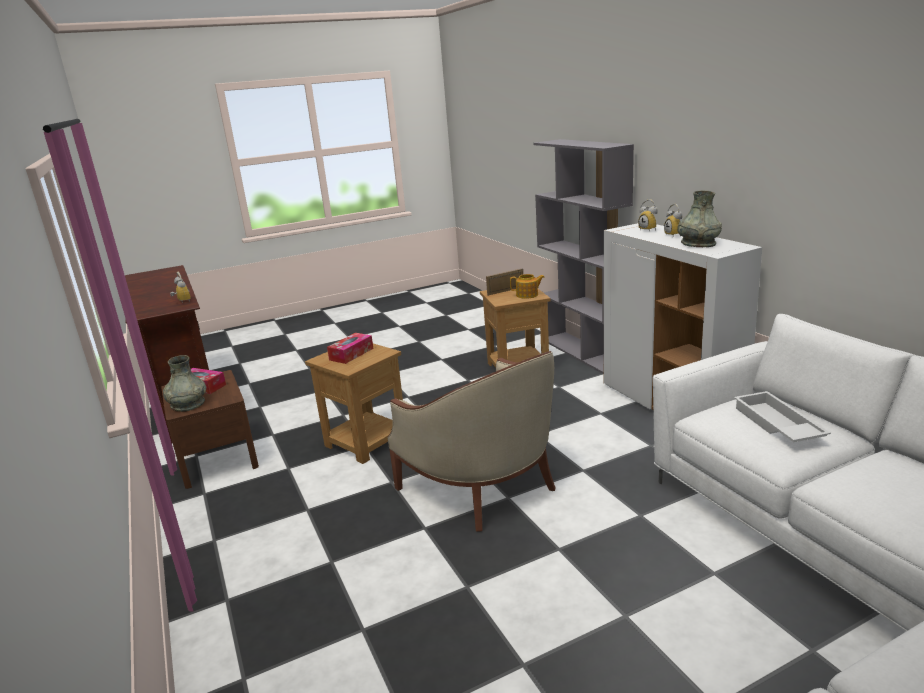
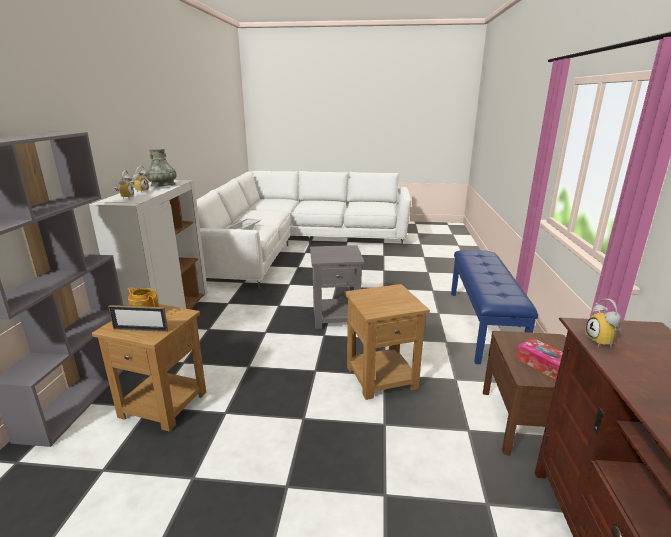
camera: 150 degrees left, 0 degrees up
grey vase [163,355,206,412] -> none
tissue box [327,333,373,364] -> none
beige armchair [387,351,555,532] -> grey side table [310,245,364,329]
none -> blue bench [451,250,538,364]

